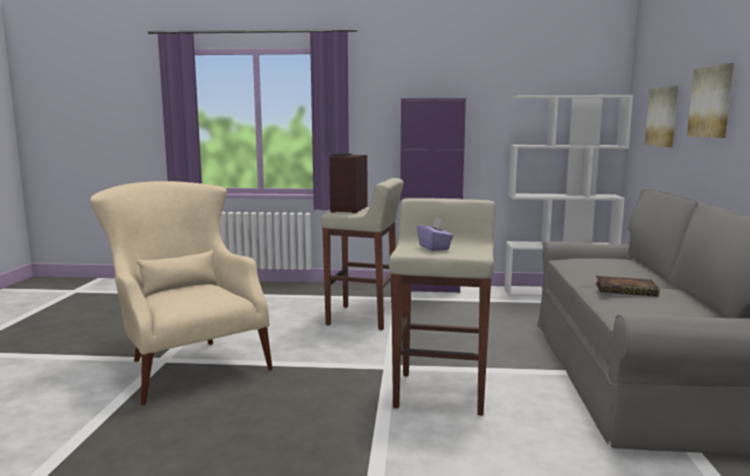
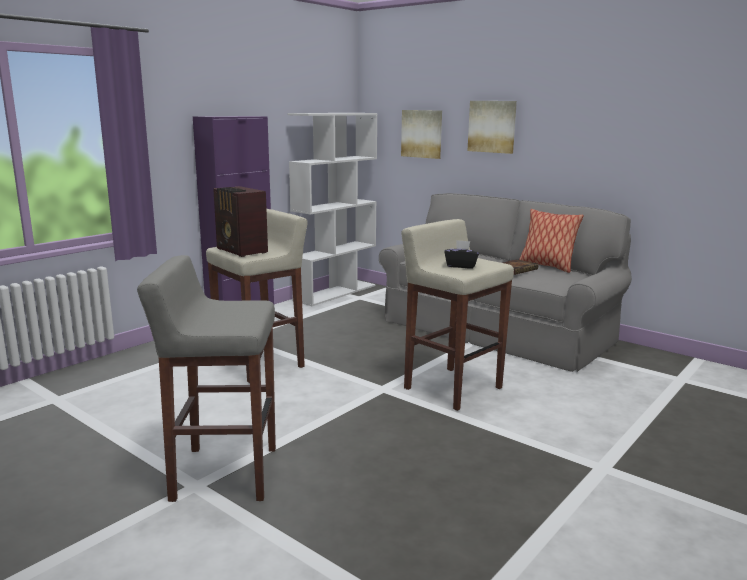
camera: 55 degrees left, 5 degrees up
beige armchair [90,181,272,405] -> grey stool [137,255,276,502]
purple tissue box [417,218,453,251] -> black tissue box [444,240,479,269]
none -> pillow [519,209,584,273]

